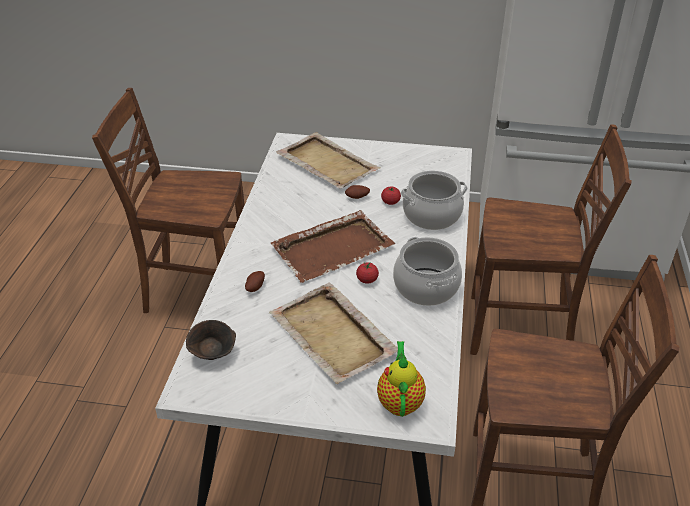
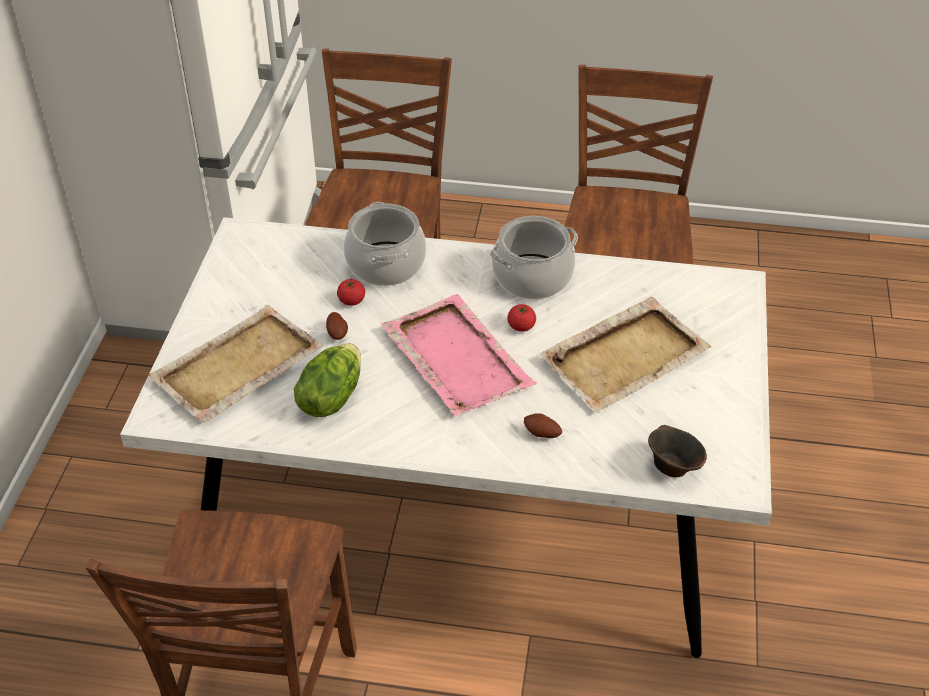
camera: 90 degrees left, 5 degrees up
brown tray [270,210,395,283] -> pink tray [381,294,537,416]
teapot [377,341,426,417] -> none
none -> lettuce [294,343,361,417]

